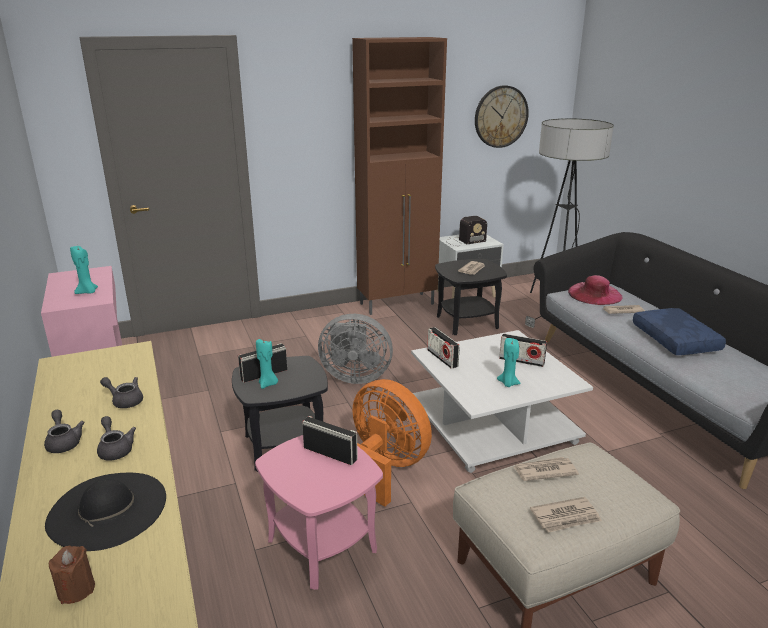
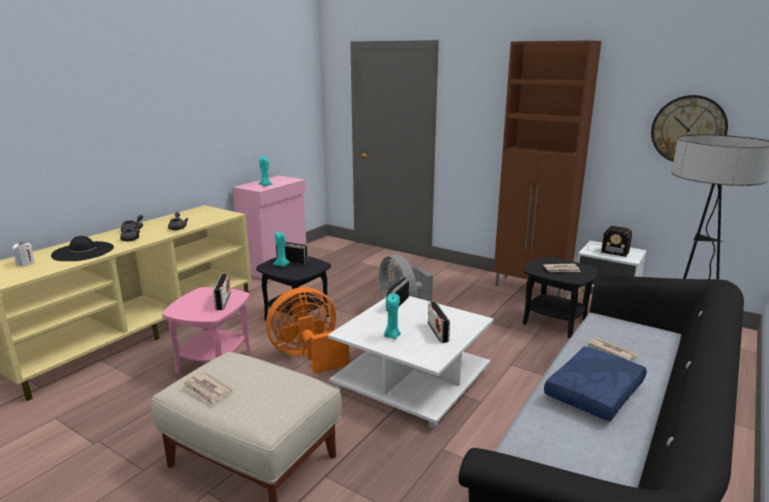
camera: 55 degrees right, 5 degrees down
brown candle [49,546,95,604] -> white candle [12,241,35,266]
orange fan [353,379,432,507] -> orange fan turned 120 degrees counterclockwise [266,287,350,374]
newspaper [514,457,579,481] -> none
pink hat [568,275,622,305] -> none

